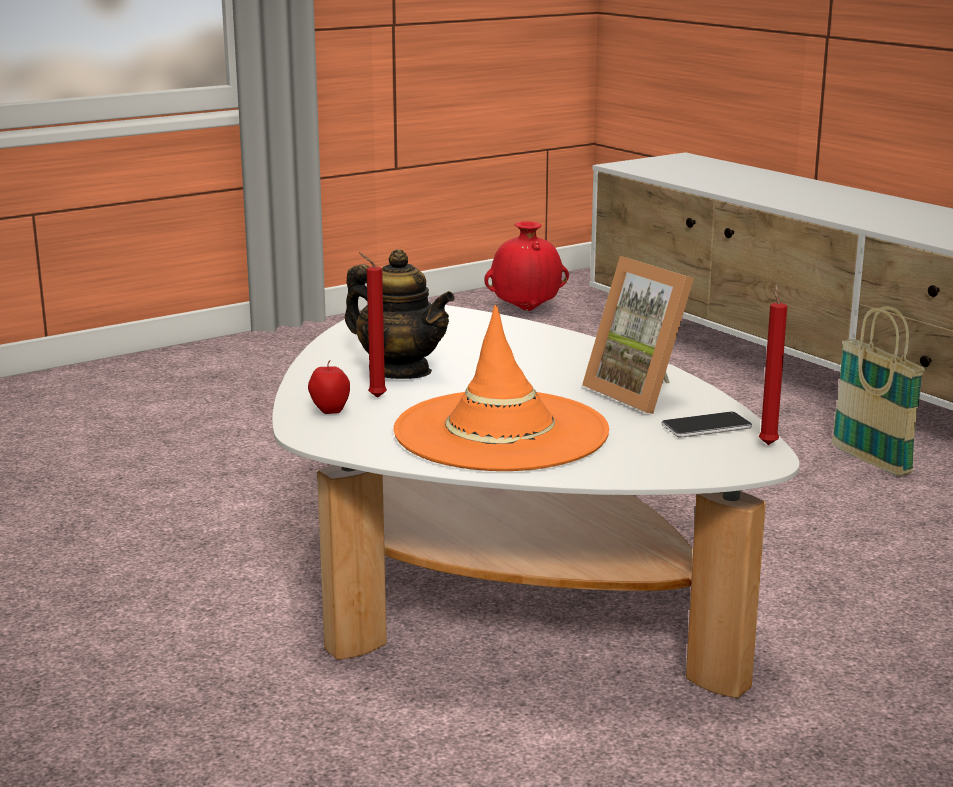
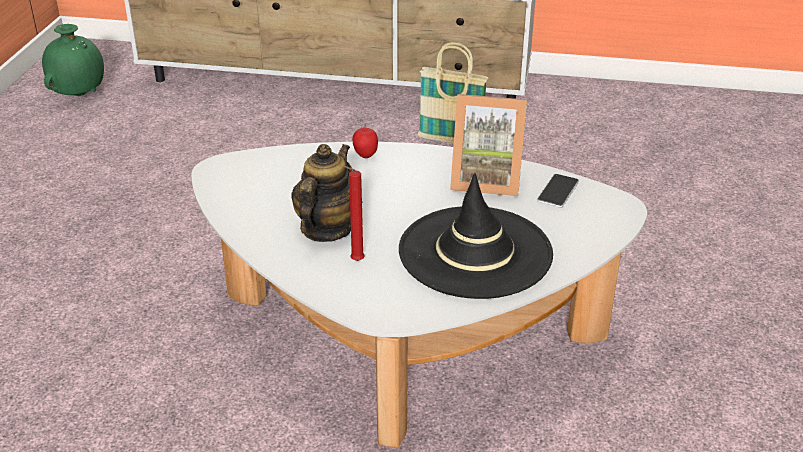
camera: 45 degrees left, 15 degrees up
apple [308,360,350,414] -> apple moved to [352,125,378,158]
teapot [345,250,455,379] -> teapot turned 60 degrees counterclockwise [291,144,352,242]
orange hat [393,305,609,471] -> black hat [399,173,553,299]
red vase [484,221,569,311] -> green vase [42,24,104,96]
red candle [759,284,787,445] -> none

